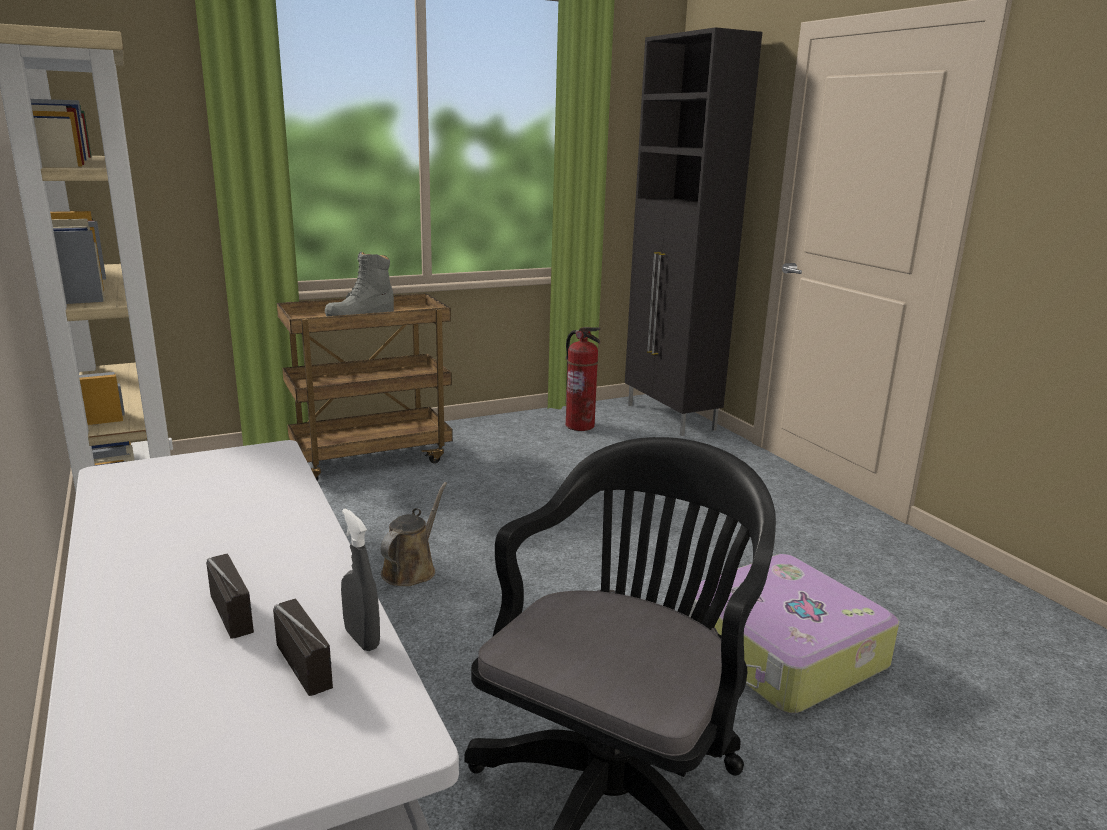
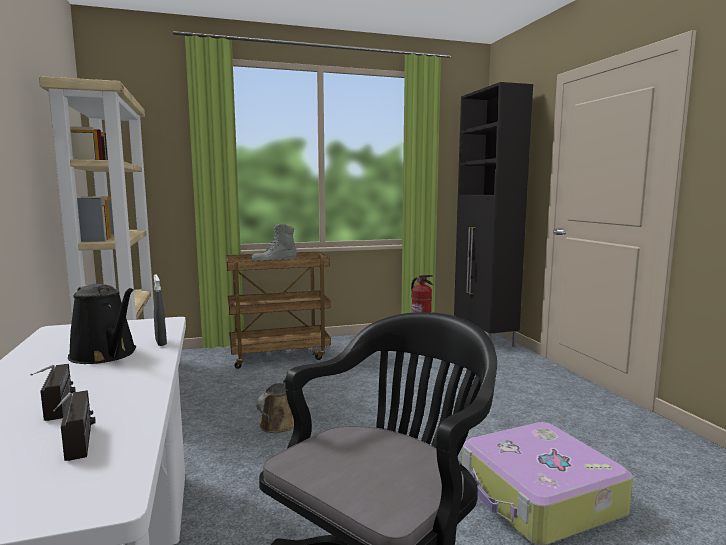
camera: 10 degrees right, 10 degrees down
grey spray bottle [341,508,380,651] -> grey spray bottle moved to [154,274,167,346]
none -> black watering can [68,284,136,364]

